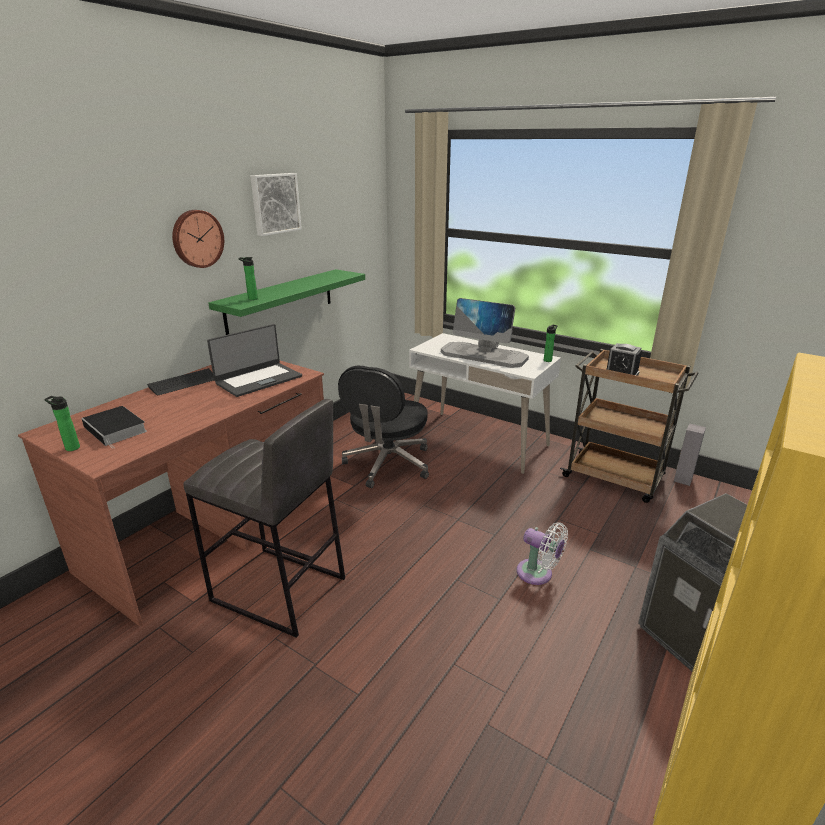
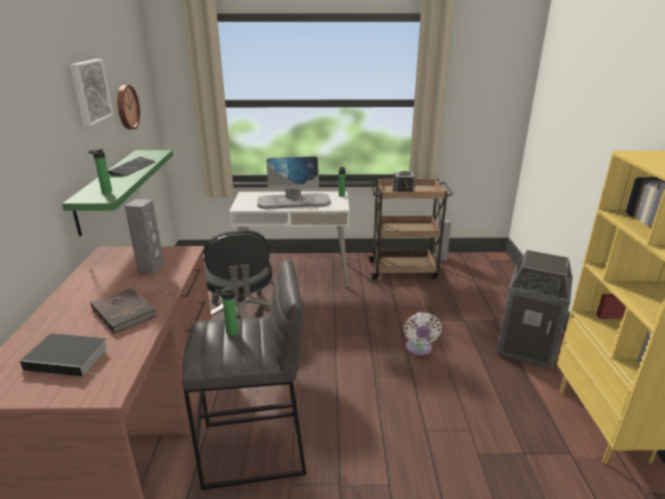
camera: 35 degrees left, 0 degrees up
bottle [44,396,80,451] -> bottle moved to [216,287,238,336]
keyboard [147,368,214,395] -> keyboard moved to [108,157,155,176]
wall clock [172,210,224,268] -> wall clock moved to [117,85,140,130]
laptop [207,324,302,397] -> grey speaker [125,199,164,274]
white fan [517,523,568,585] -> white fan turned 90 degrees clockwise [404,312,441,356]
none -> brown book [90,288,157,333]

